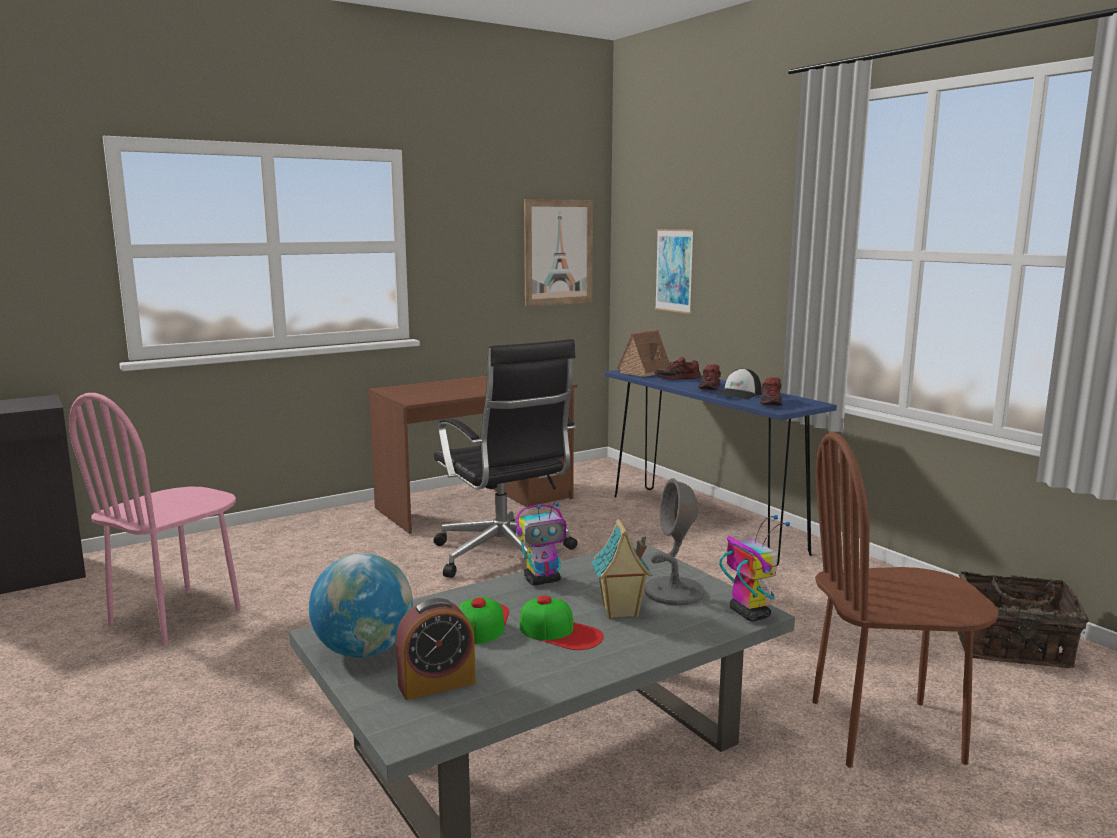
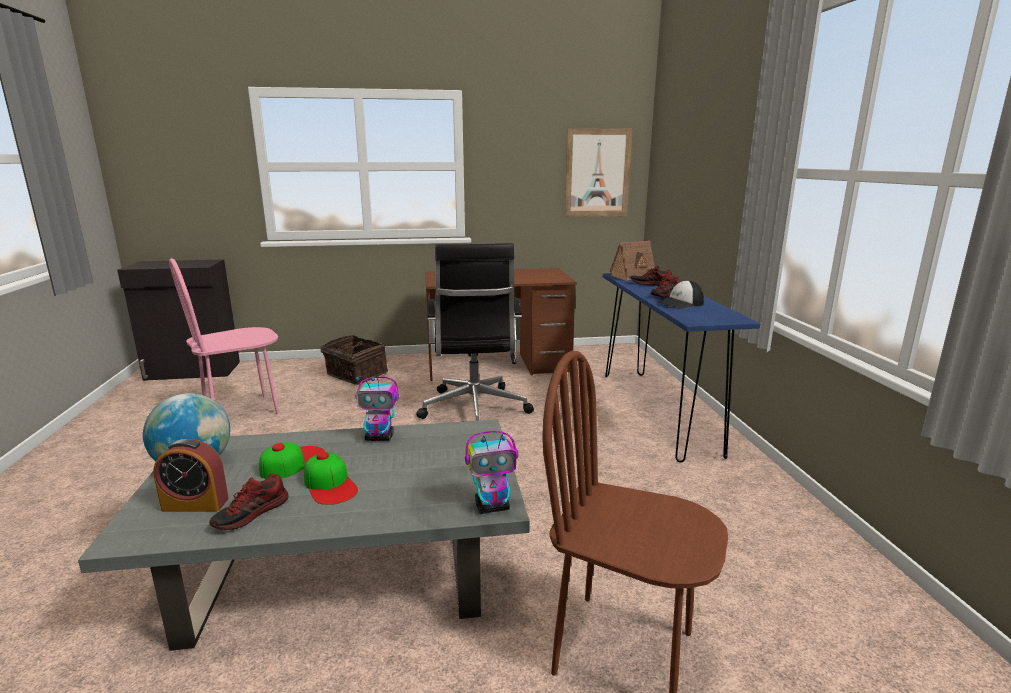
camera: 25 degrees right, 5 degrees up
toy house [592,519,652,619] -> none
grey table lamp [644,478,705,606] -> none
picture [655,229,694,314] -> none
toy robot [719,515,790,621] -> toy robot turned 75 degrees clockwise [465,431,518,514]
shoe [760,377,783,406] -> shoe moved to [209,473,288,530]
basket [958,571,1089,668] -> basket moved to [321,335,388,385]

